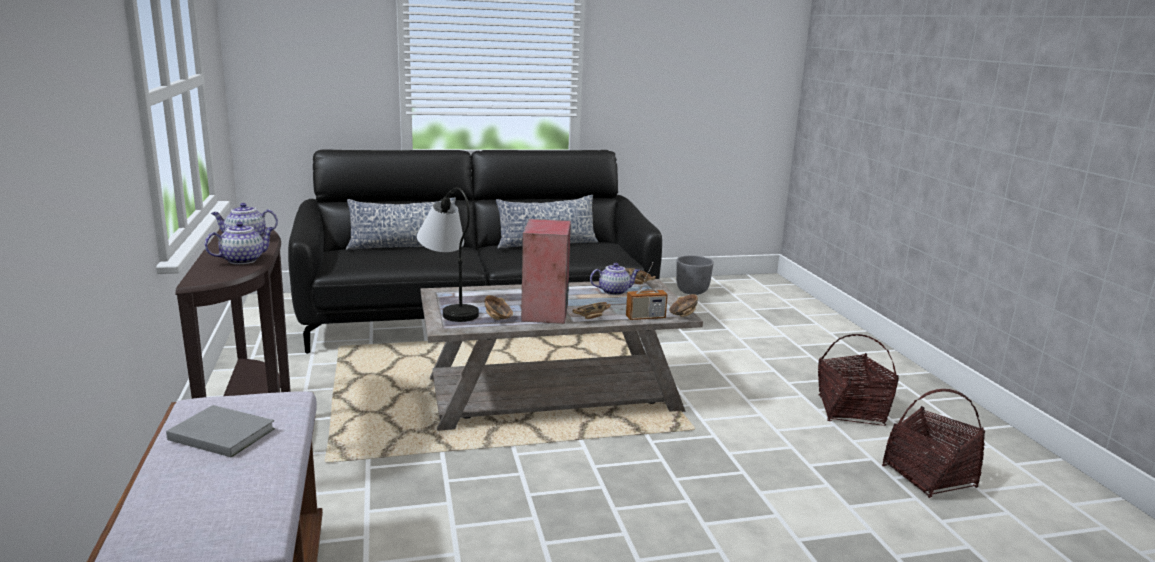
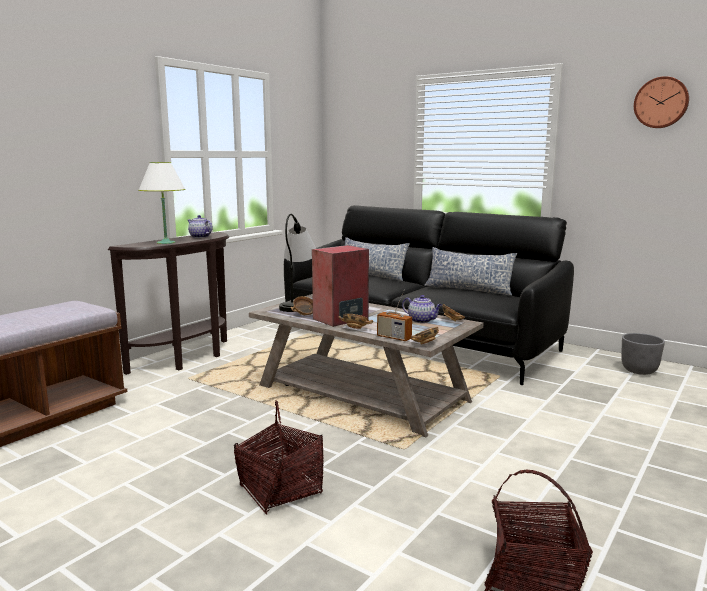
camera: 50 degrees right, 5 degrees down
grey book [166,405,275,457] -> none
teapot [205,221,274,264] -> white table lamp [139,162,186,244]
basket [818,334,899,426] -> basket moved to [234,400,324,515]
none -> wall clock [634,76,689,128]

